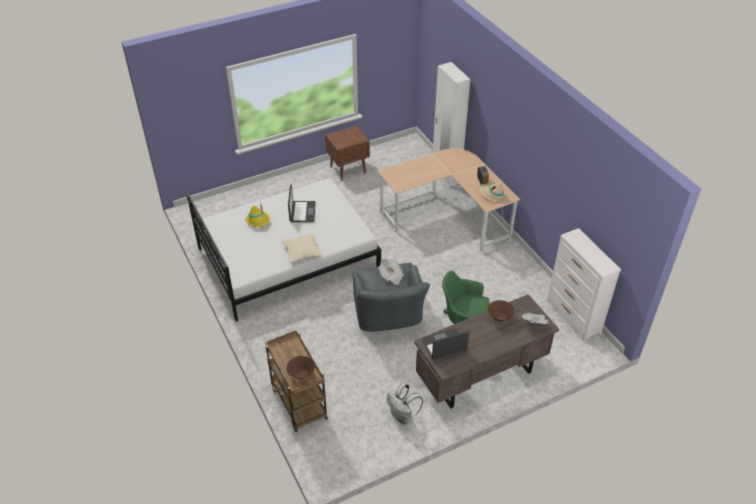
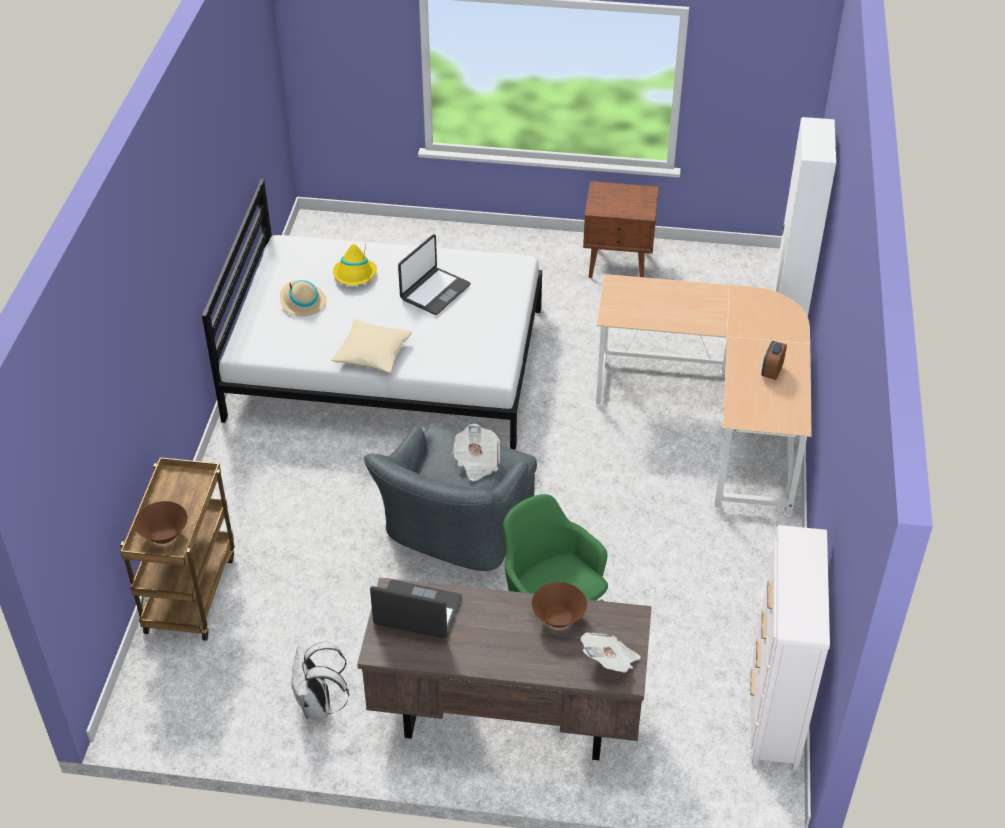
camera: 35 degrees right, 0 degrees up
beige hat [480,183,506,202] -> beige hat moved to [280,280,326,316]

